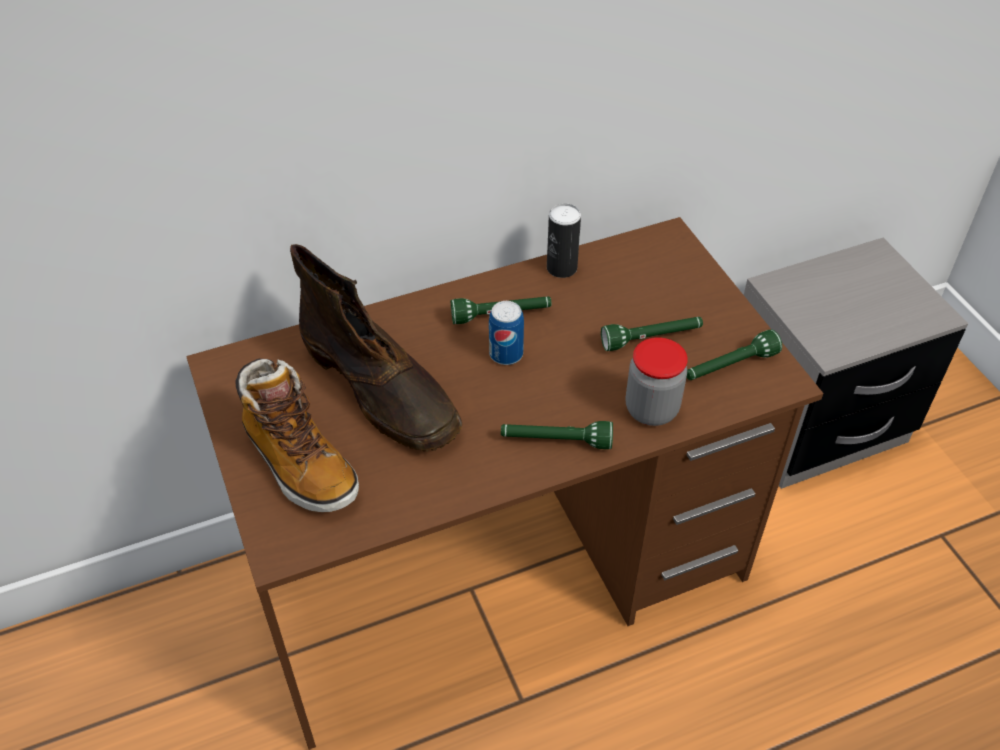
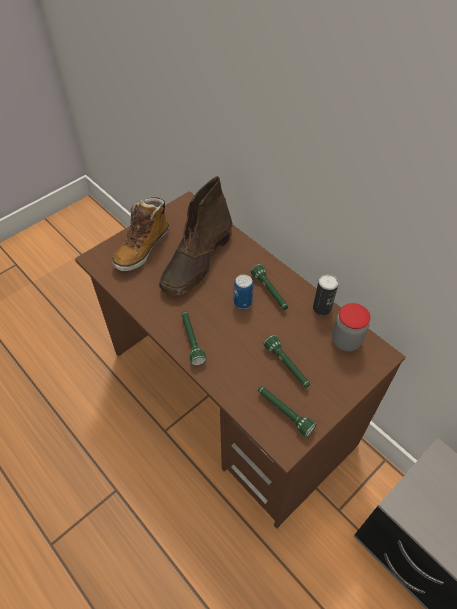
camera: 70 degrees right, 5 degrees up
jar [626,337,688,426] -> jar moved to [332,303,370,351]

